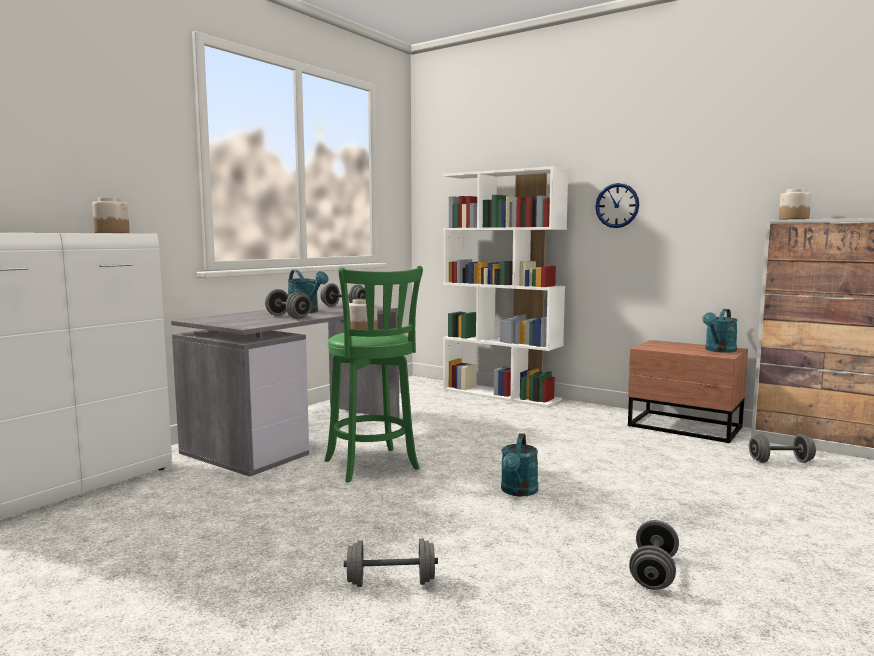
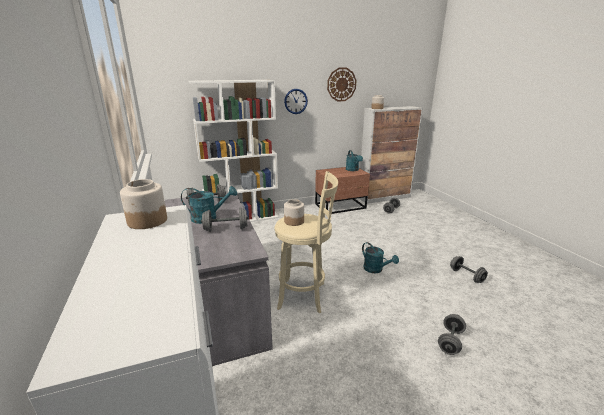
camera: 55 degrees left, 15 degrees up
green stool [324,266,423,483] -> beige stool [274,171,338,314]
none -> wall clock [327,68,356,101]

